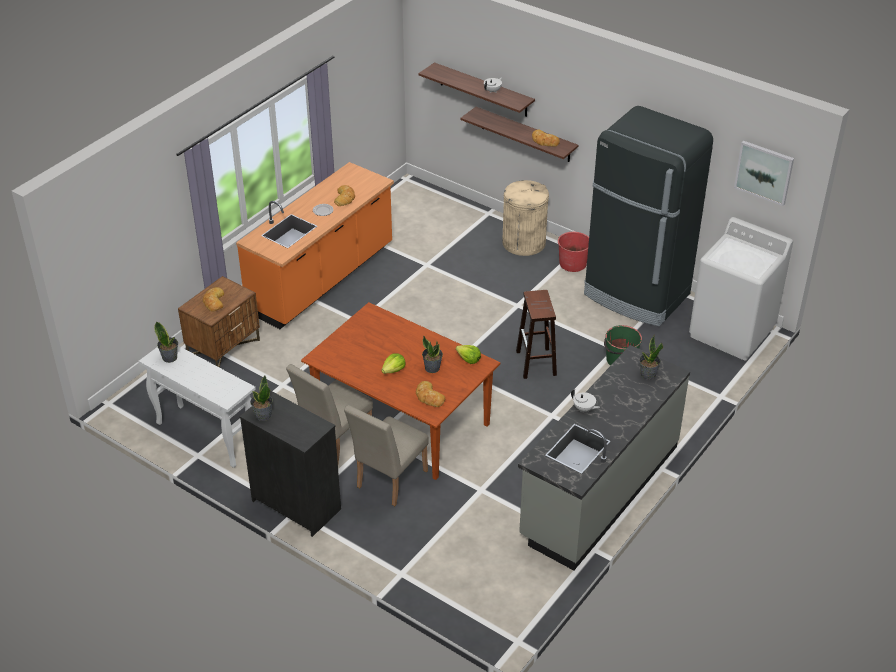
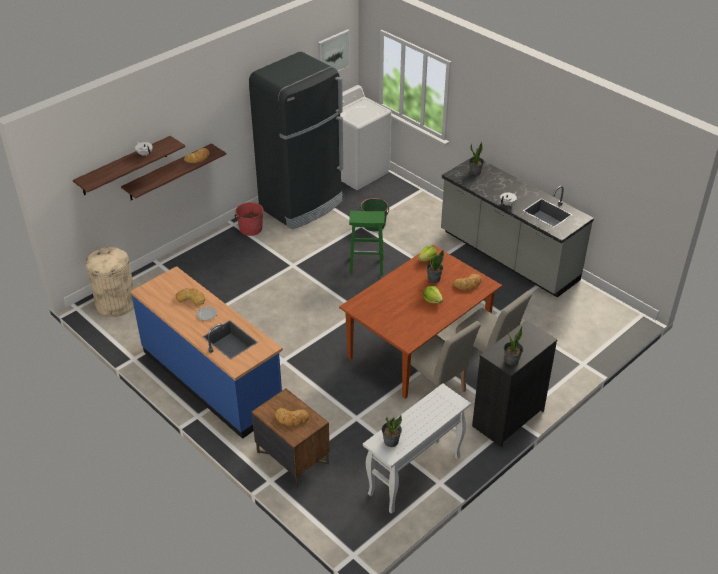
camera: 80 degrees left, 0 degrees up
orange counter [236,162,394,329] -> blue counter [130,266,283,439]
beige trash can [502,180,549,256] -> beige trash can moved to [85,247,134,317]
brown stool [516,290,557,379] -> green stool [349,211,385,275]

